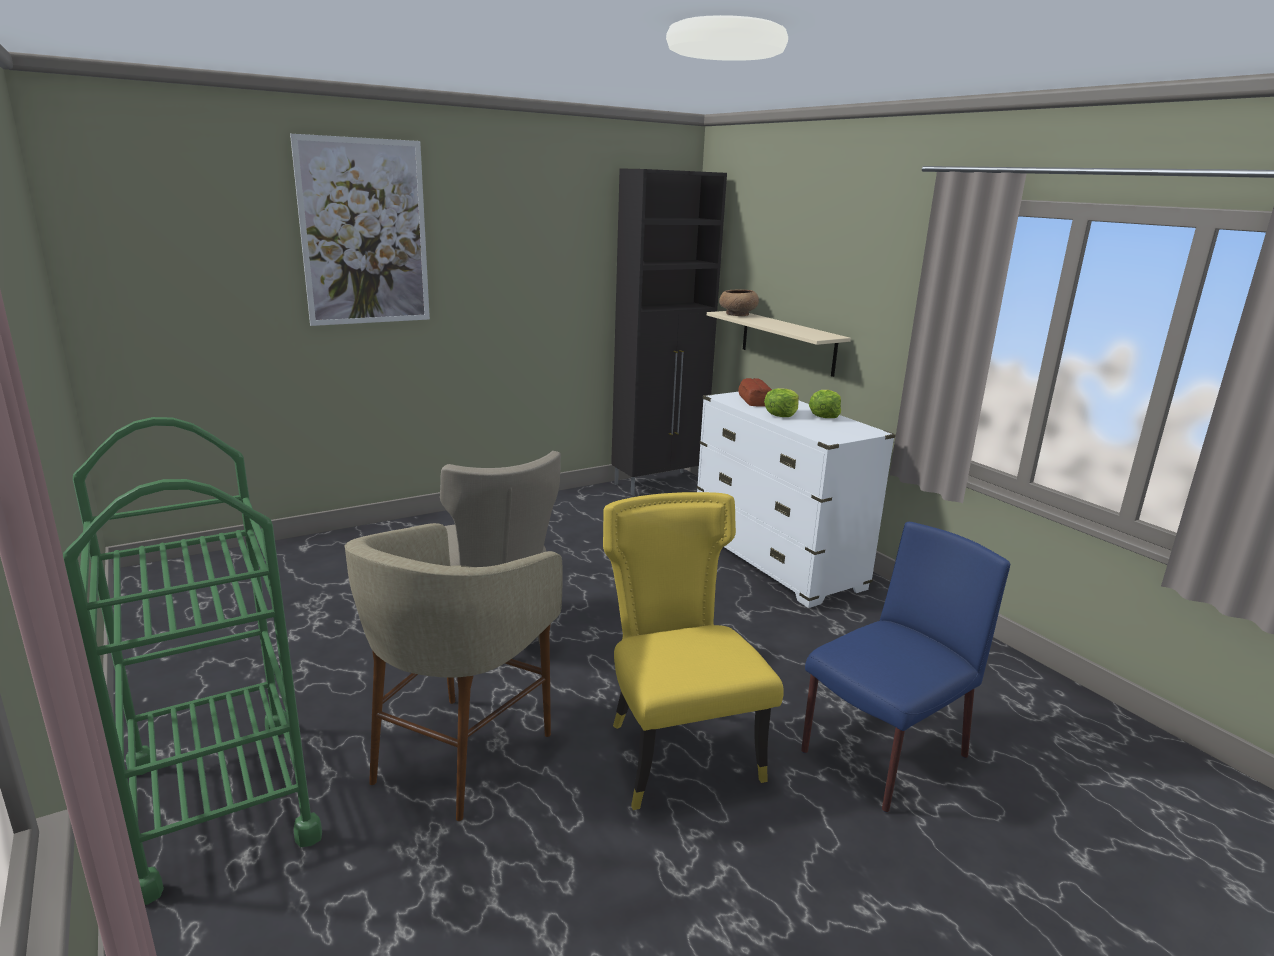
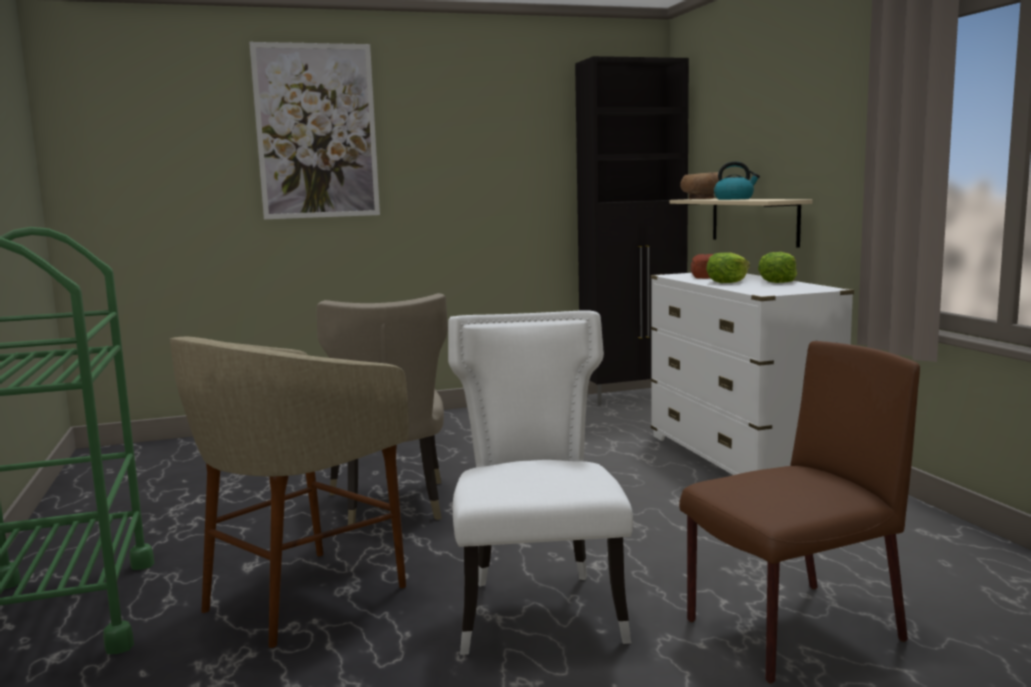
camera: 15 degrees right, 10 degrees down
yellow chair [603,492,784,810] -> white chair [448,310,633,655]
blue chair [801,522,1010,812] -> brown chair [679,341,920,684]
none -> kettle [714,161,760,200]

